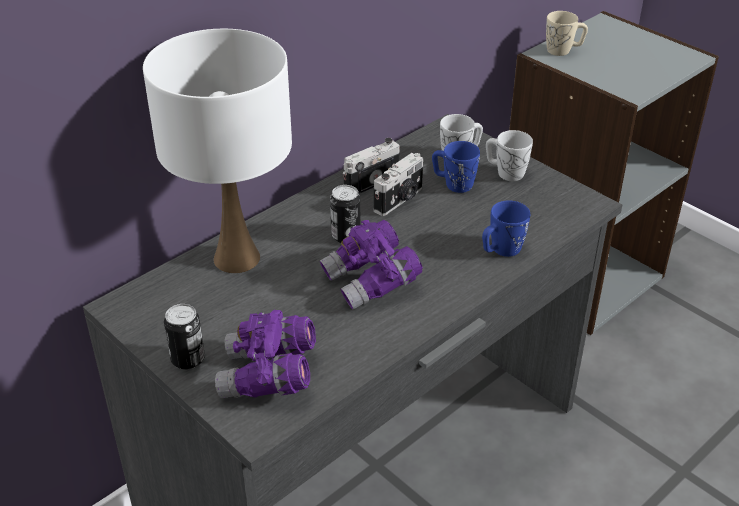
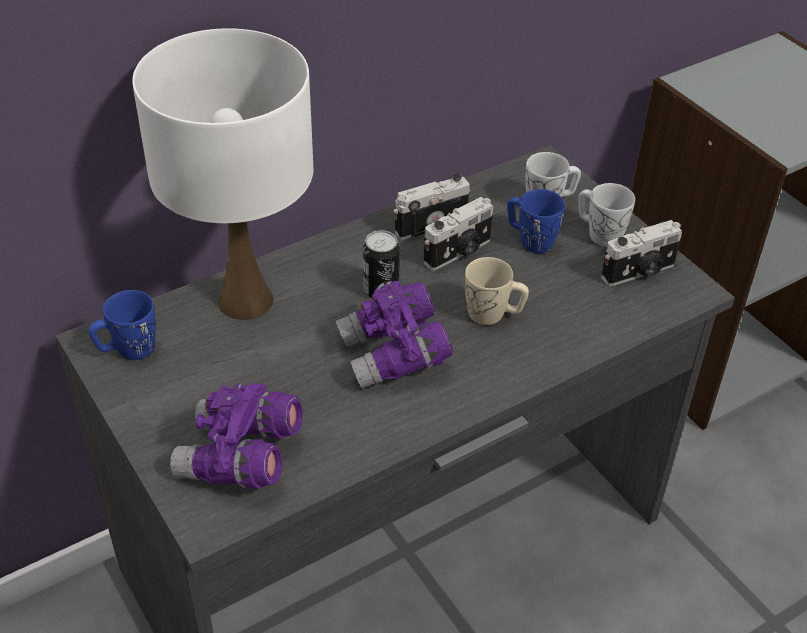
camera: 10 degrees right, 5 degrees up
can [164,304,205,370] -> none
blue mug [482,201,530,257] -> blue mug moved to [89,290,156,360]
beige mug [546,11,588,56] -> beige mug moved to [465,257,529,325]
none -> camera [601,220,682,286]

